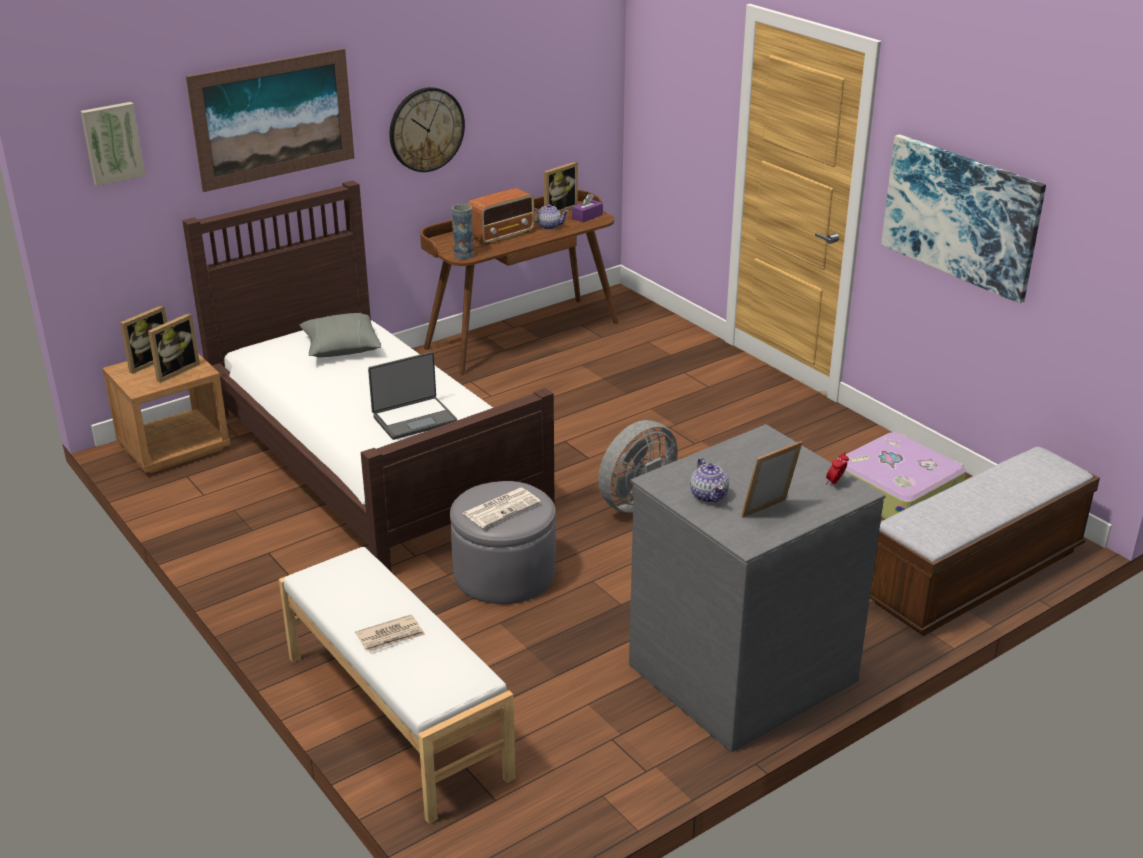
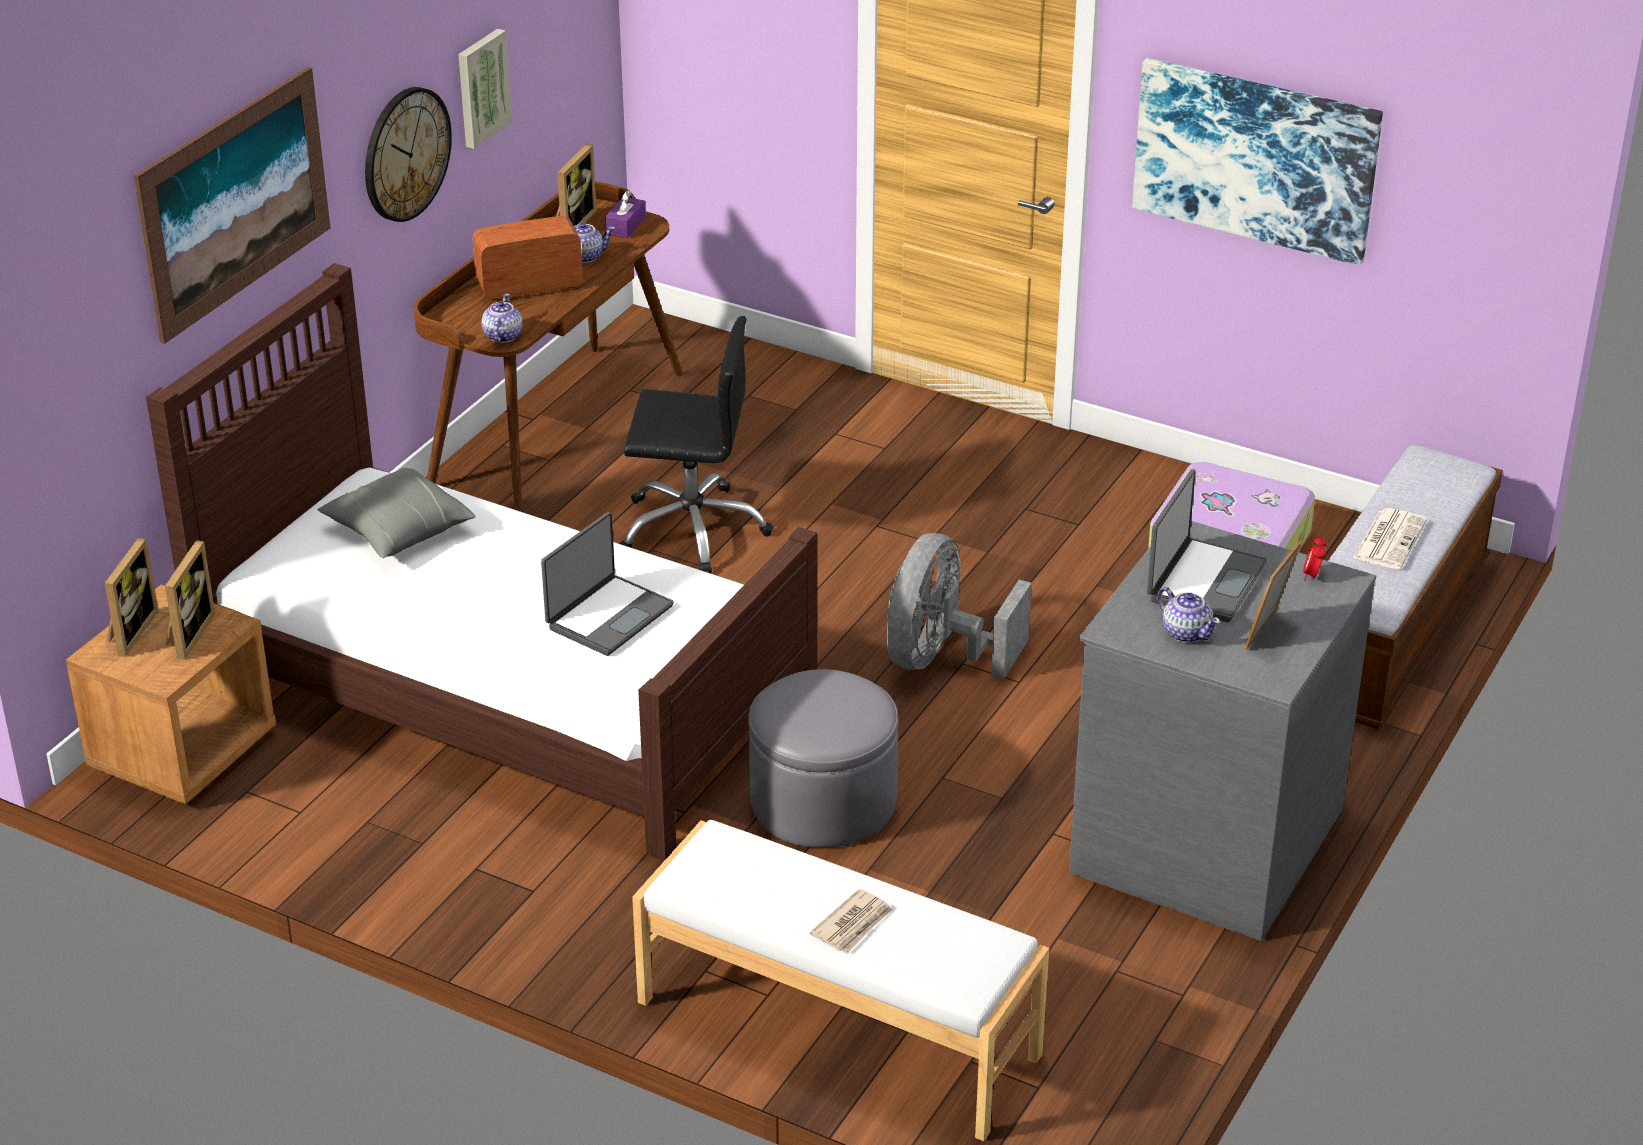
camera: 25 degrees left, 5 degrees up
picture [80,102,145,186] -> picture moved to [458,29,512,149]
vase [452,204,474,259] -> teapot [482,294,523,343]
newspaper [463,488,541,528] -> newspaper moved to [1353,508,1427,569]
radio [468,188,534,244] -> radio turned 135 degrees counterclockwise [473,216,583,300]
none -> black office chair [619,316,773,573]
none -> laptop [1147,469,1267,622]

